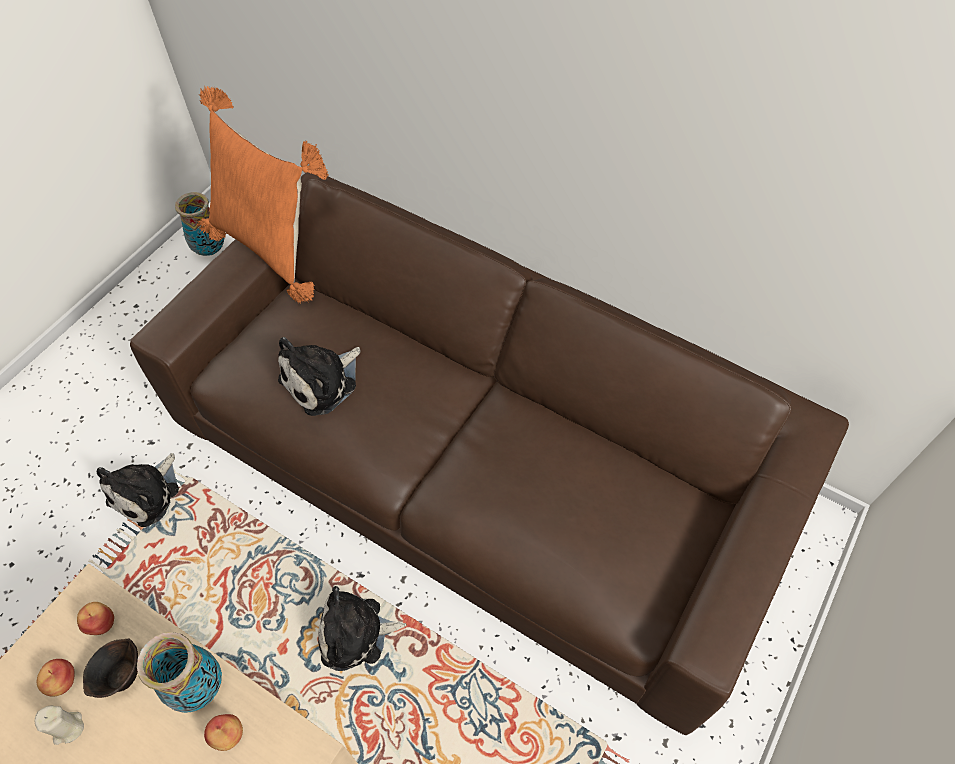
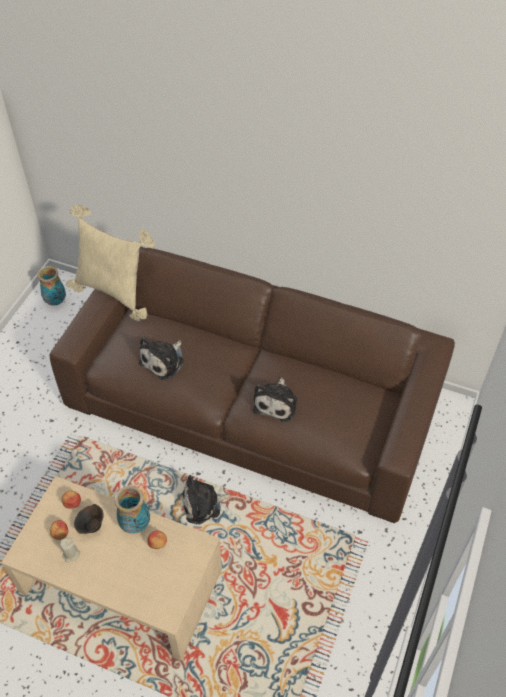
camera: 10 degrees left, 5 degrees down
plush toy [97,453,179,527] -> plush toy moved to [253,378,297,422]
orange pillow [197,86,328,303] -> beige pillow [65,204,156,322]

